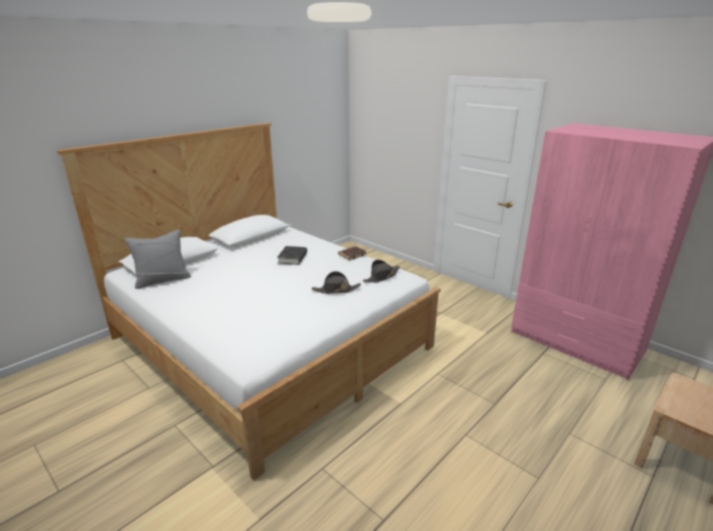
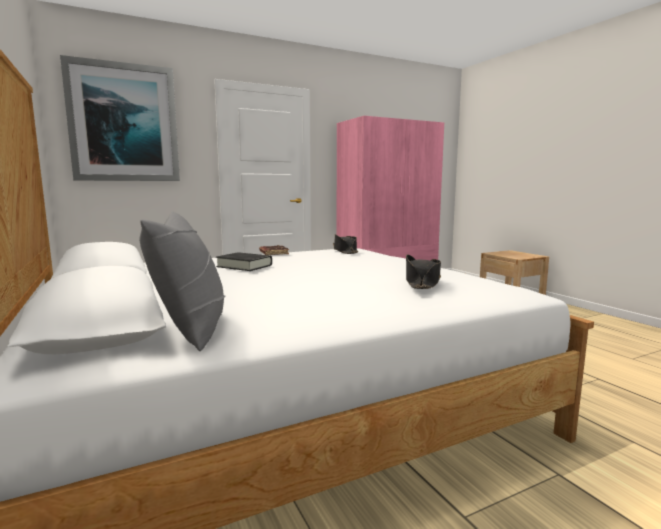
camera: 70 degrees left, 15 degrees down
black hat [312,271,361,294] -> black hat moved to [406,255,441,289]
none -> picture [60,55,180,181]

